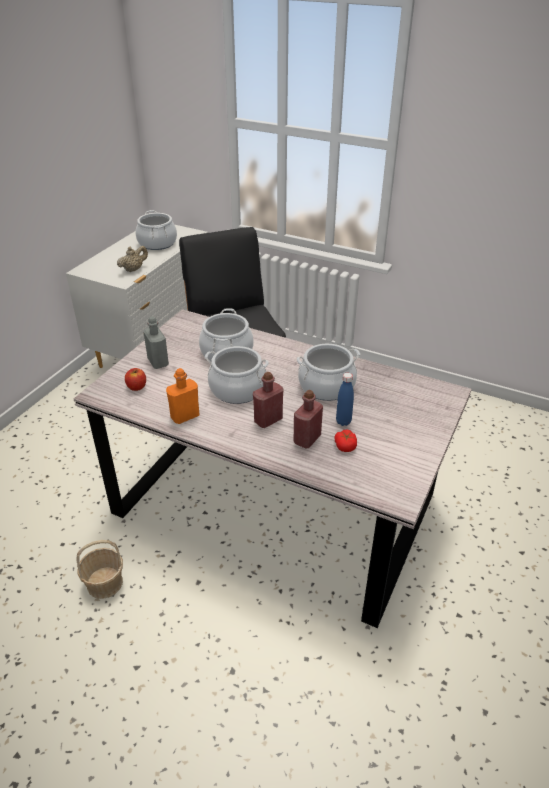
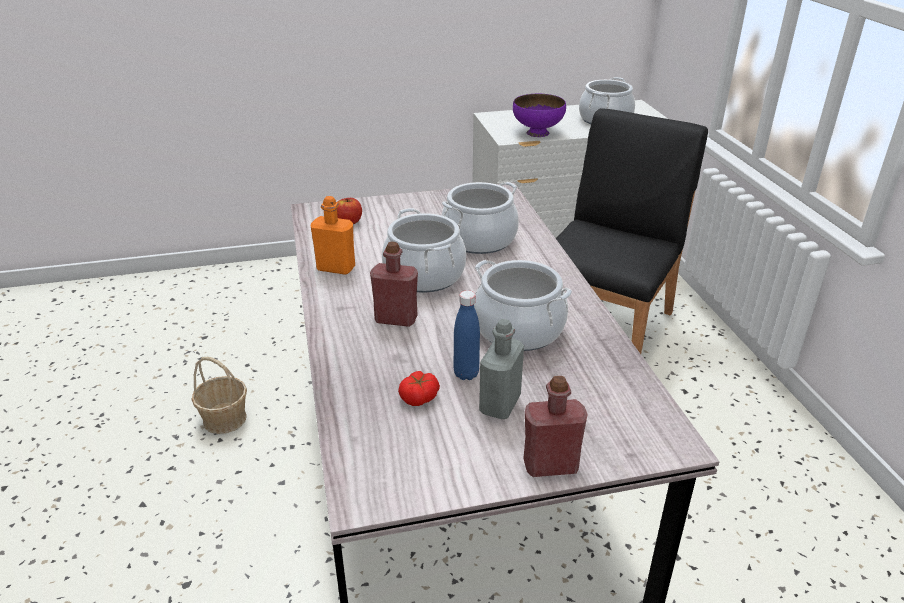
camera: 50 degrees right, 5 degrees down
beige teapot [117,246,148,272] -> purple bowl [513,94,566,137]
grey bottle [143,316,169,369] -> grey bottle moved to [479,319,524,419]
red bottle [293,390,323,448] -> red bottle moved to [523,376,588,477]

